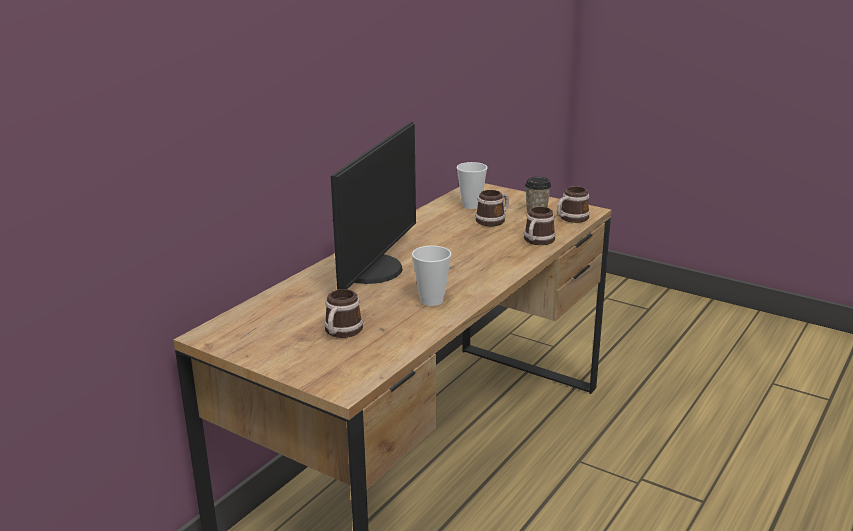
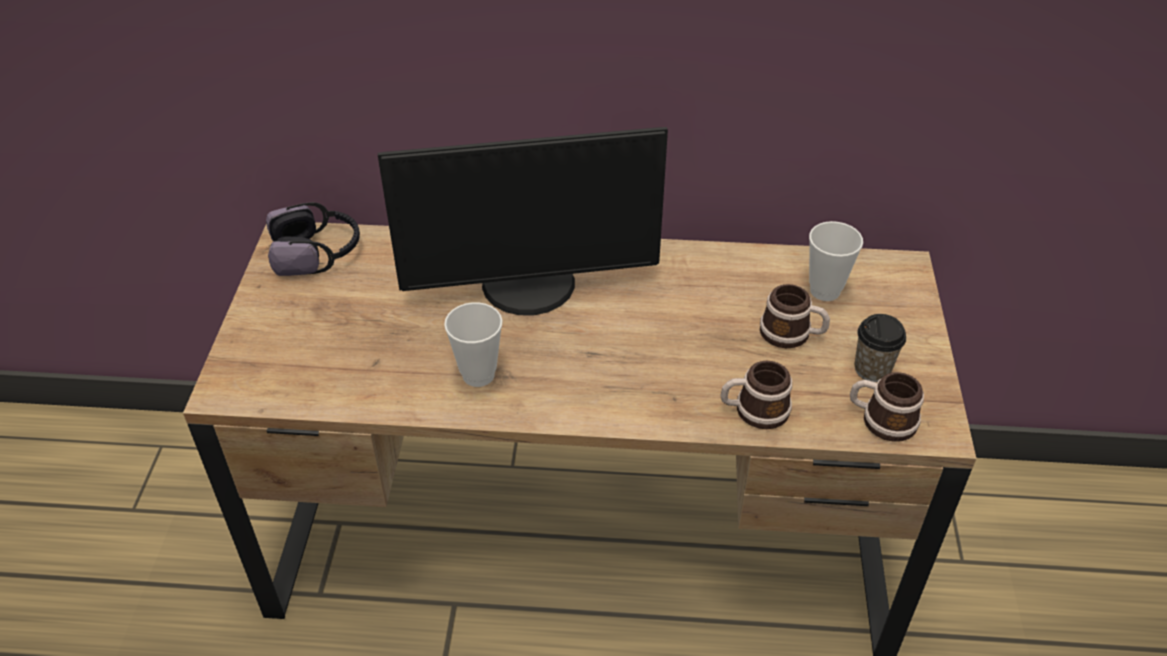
camera: 60 degrees right, 20 degrees up
mug [324,289,363,338] -> none
none -> headphones [266,202,360,276]

